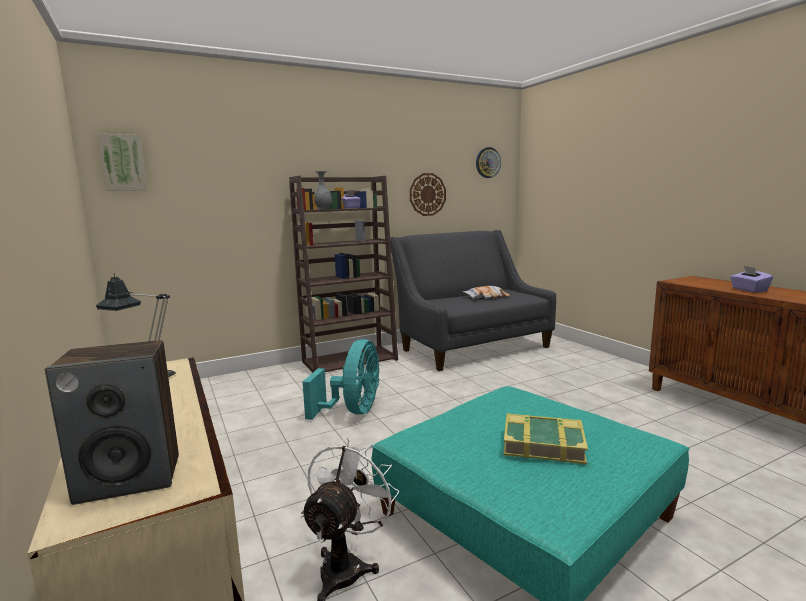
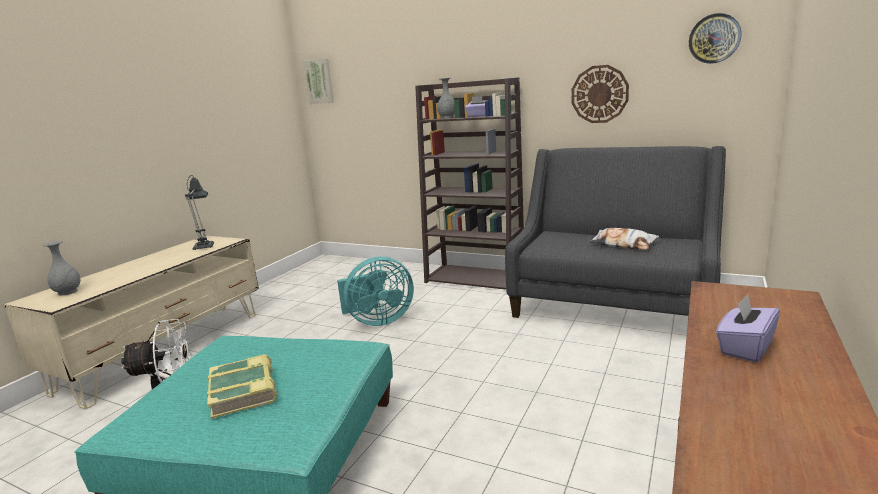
camera: 55 degrees right, 5 degrees up
speaker [45,340,179,505] -> grey vase [43,241,81,296]

